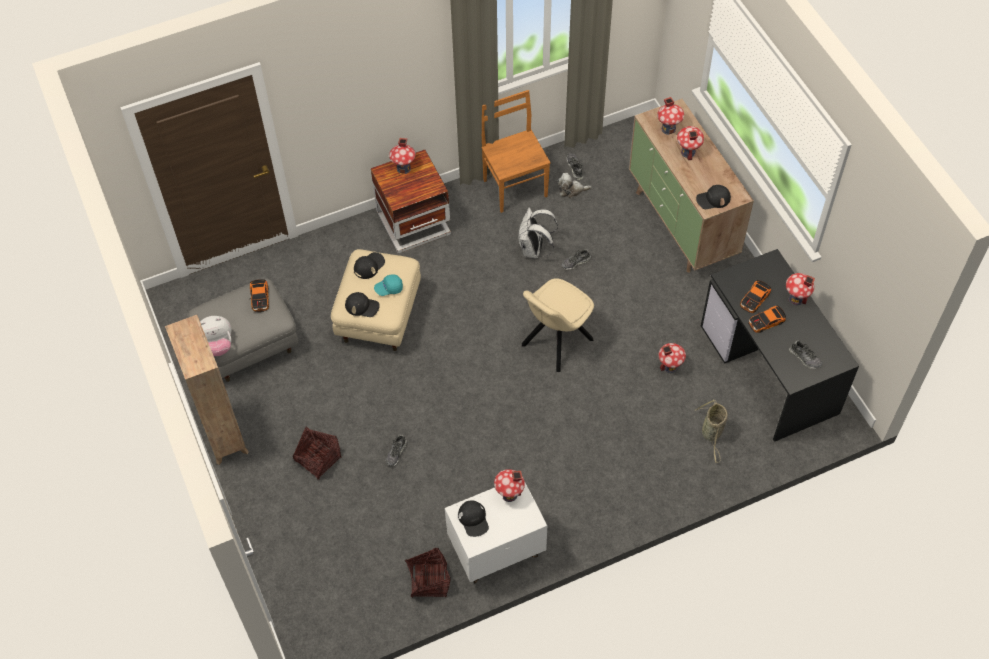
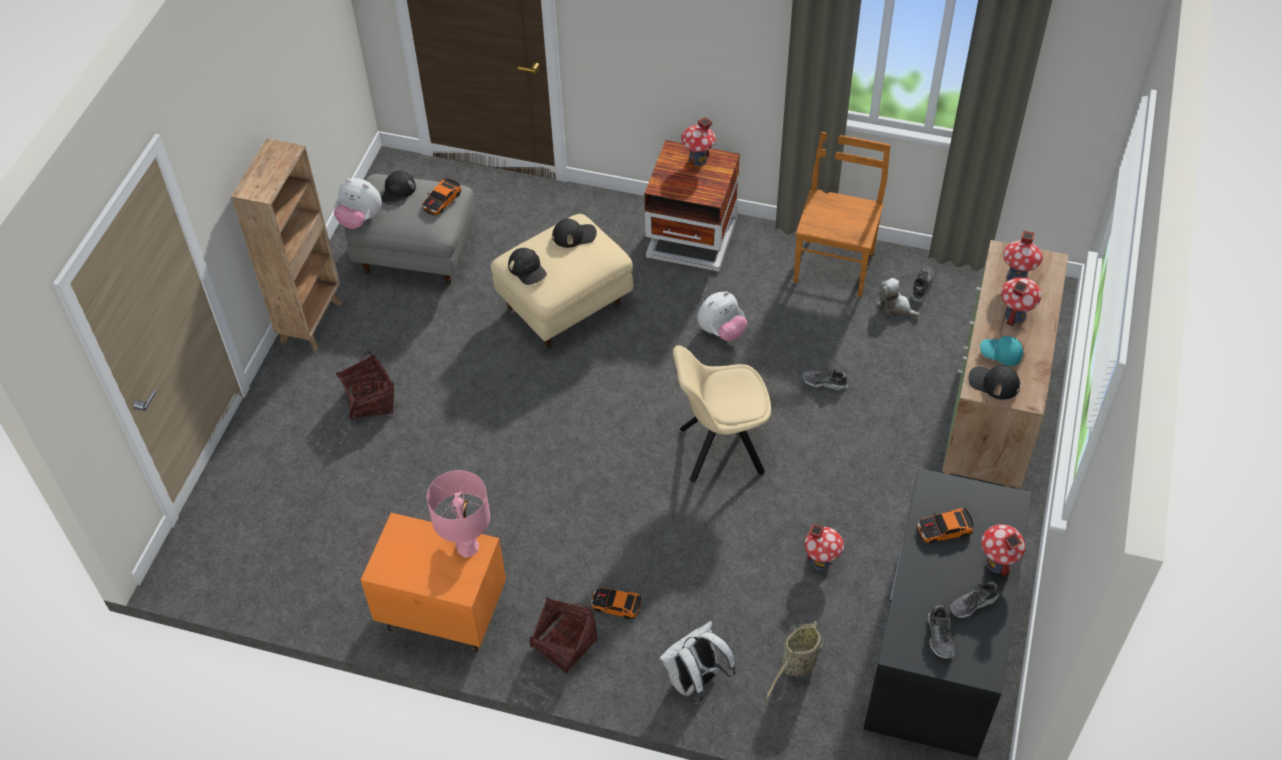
camera: 40 degrees right, 5 degrees down
turquoise cap [374,274,403,296] -> turquoise cap moved to [980,336,1023,366]
shoe [386,434,407,466] -> shoe moved to [951,581,999,618]
basket [405,548,451,597] -> basket moved to [530,597,597,674]
white nightstand [445,483,547,583] -> orange nightstand [361,513,506,652]
black cap [458,500,489,537] -> black cap moved to [381,171,416,206]
toy house [494,469,525,502] -> pink table lamp [427,470,490,558]
white backpack [519,208,558,258] -> white backpack moved to [659,621,735,704]
toy car [748,305,786,333] -> toy car moved to [591,587,642,619]
none -> plush toy [697,291,747,341]

